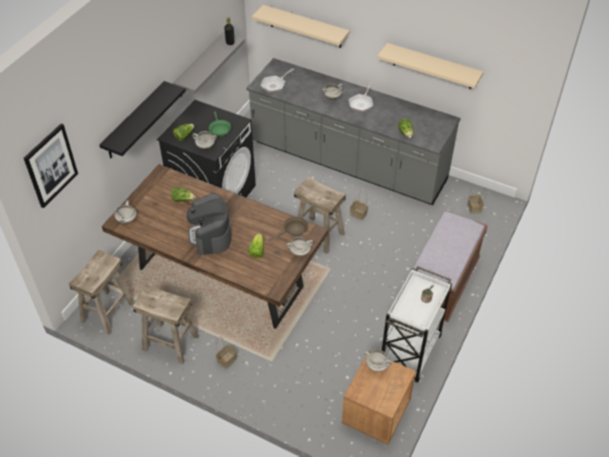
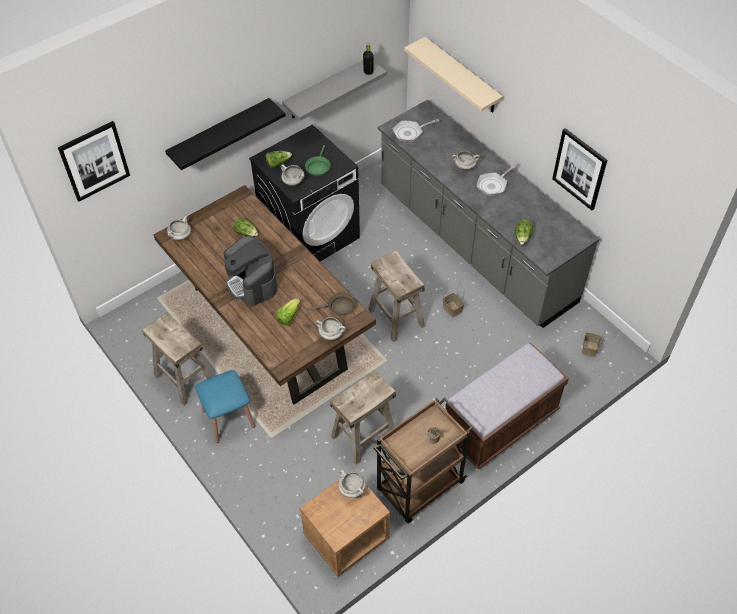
camera: 25 degrees right, 5 degrees up
beige stool [69,250,134,335] -> beige stool moved to [330,369,396,465]
coffee machine [187,193,231,255] -> coffee machine turned 45 degrees counterclockwise [224,236,278,306]
basket [216,337,237,369] -> blue stool [196,370,255,443]
beige shelf [377,43,483,89] -> picture [552,128,607,210]
white cart [382,266,452,383] -> brown cart [373,398,473,523]

